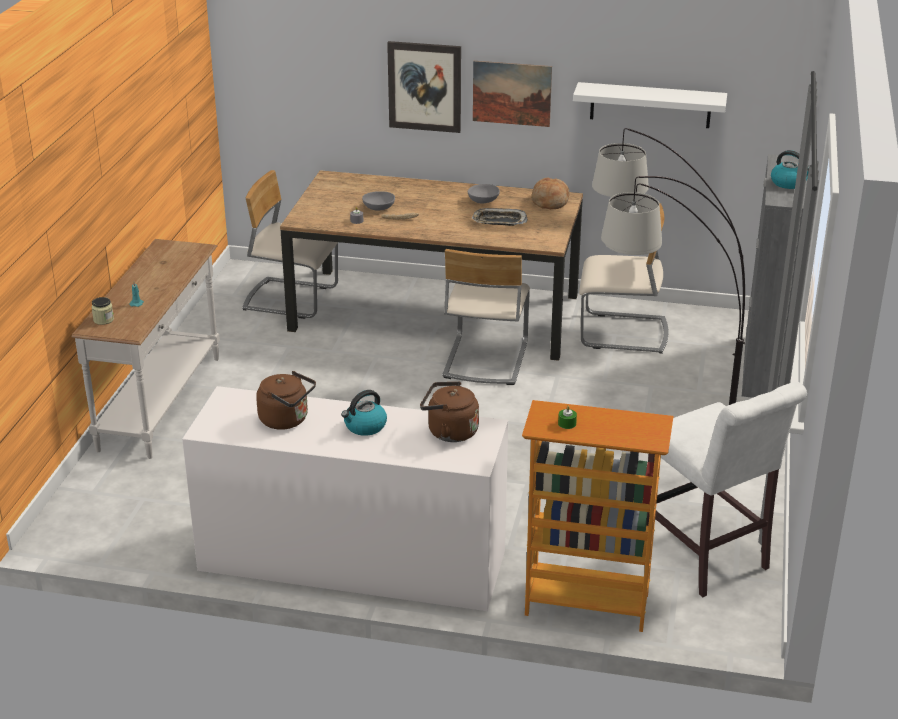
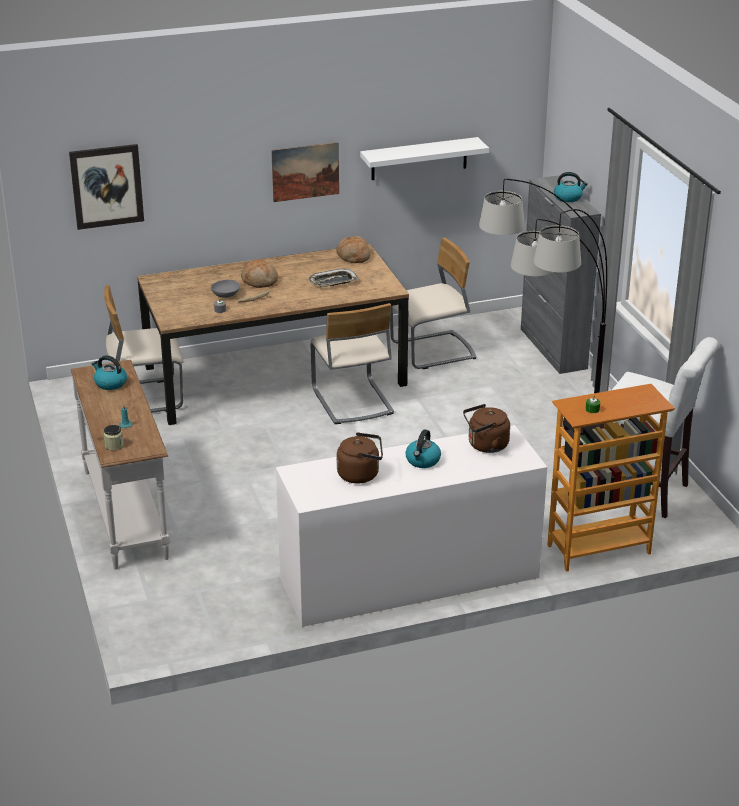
camera: 30 degrees left, 0 degrees up
picture [387,41,461,133] -> picture moved to [69,144,144,230]
grey bowl [468,184,500,203] -> none
none -> kettle [92,355,127,390]
none -> bread [241,259,278,288]

